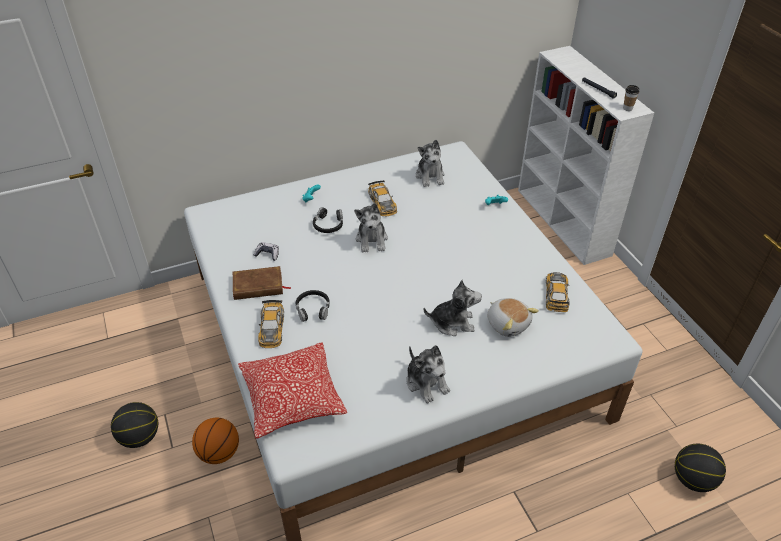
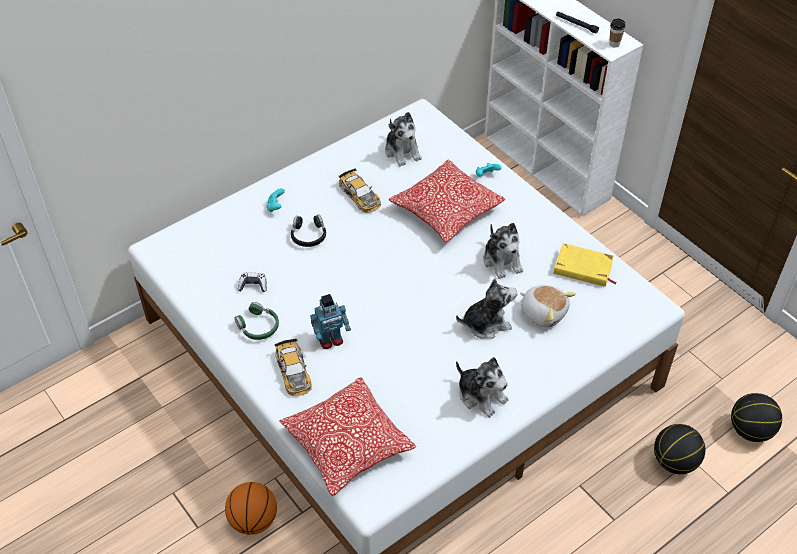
camera: 15 degrees left, 5 degrees up
basketball [111,402,158,448] -> basketball moved to [654,424,705,474]
brown book [233,266,291,300] -> green headphones [235,302,279,340]
black headphones [296,290,330,322] -> toy robot [310,294,351,349]
plush toy [354,203,388,252] -> plush toy moved to [483,223,523,279]
toy car [546,272,569,312] -> yellow book [554,243,617,287]
none -> pillow [389,159,505,242]

